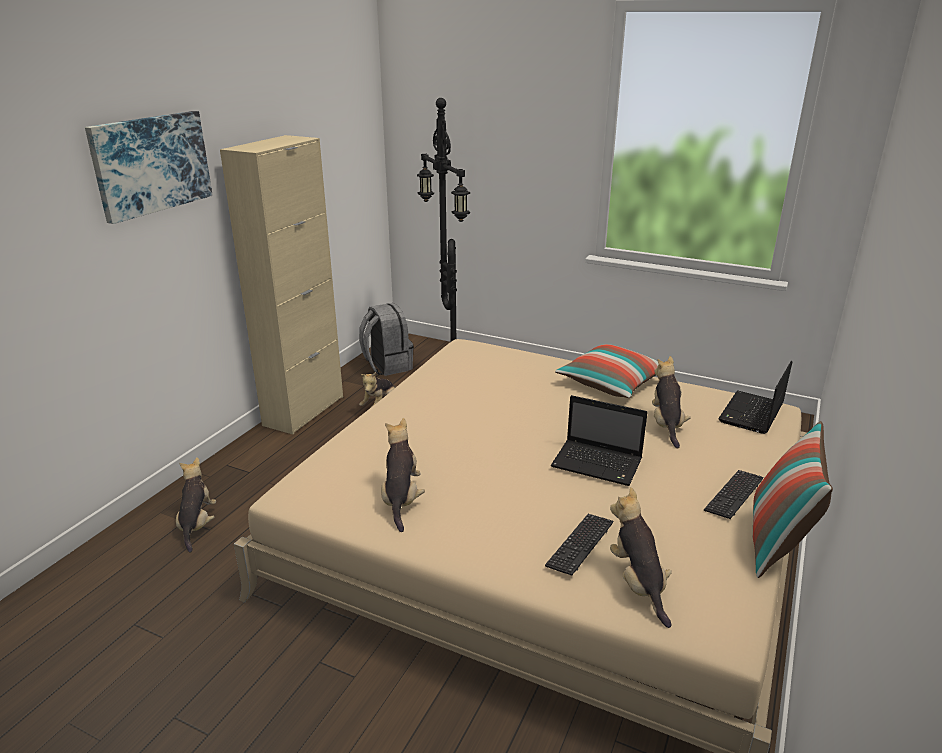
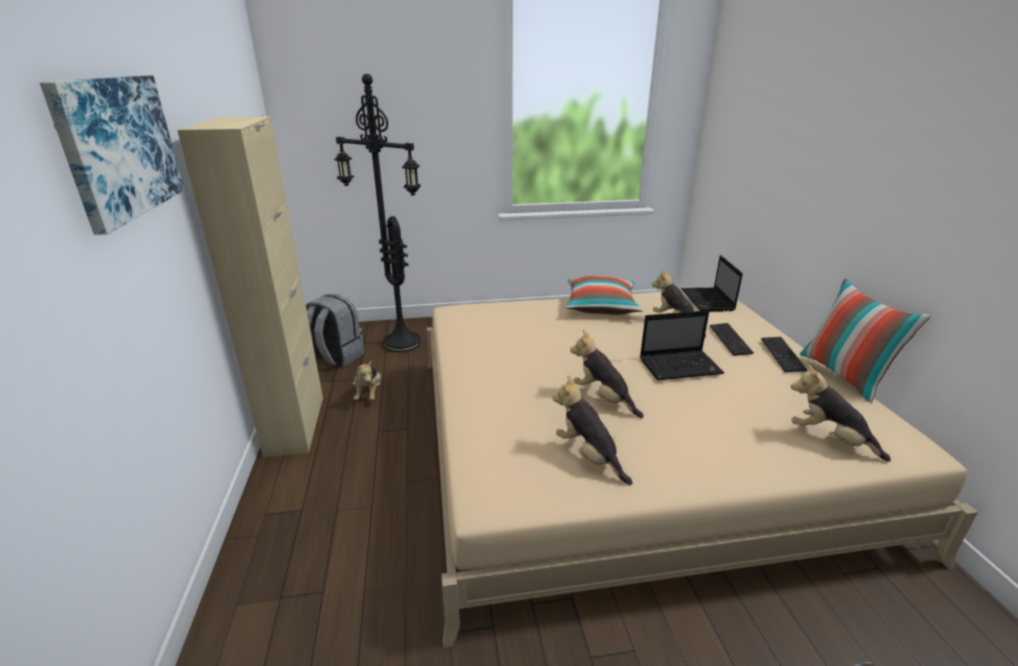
camera: 35 degrees left, 0 degrees up
plush toy [176,457,216,553] -> plush toy moved to [570,330,644,418]
keyboard [545,514,614,576] -> keyboard moved to [710,323,754,356]

